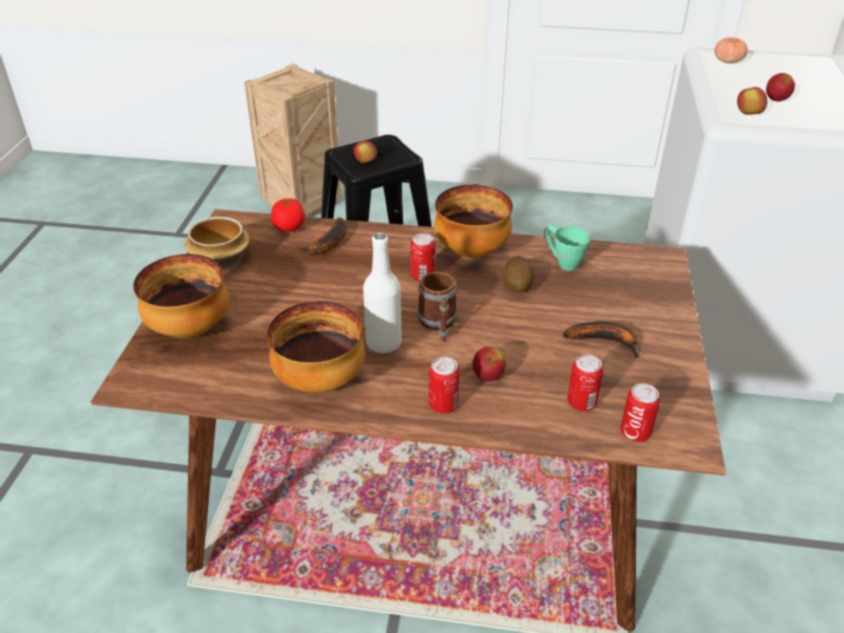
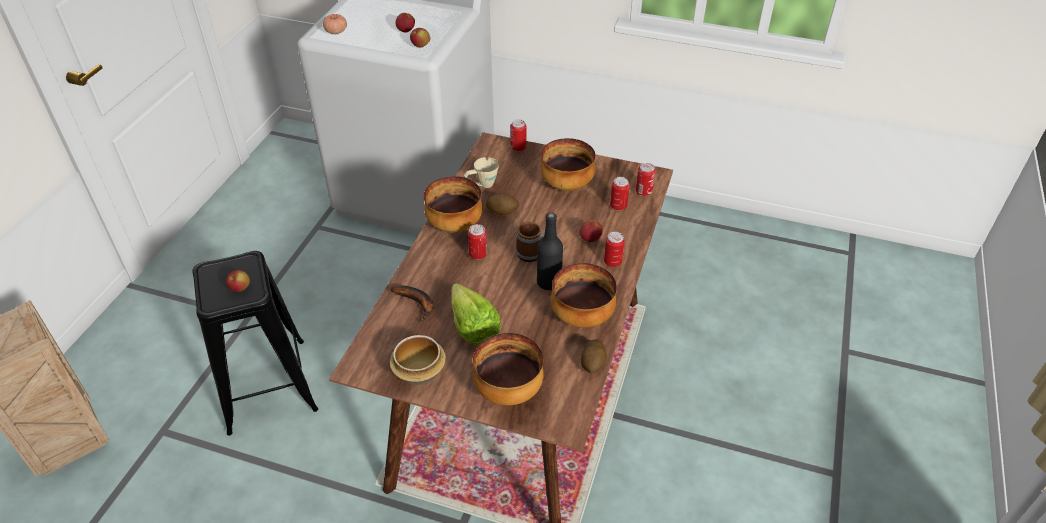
camera: 80 degrees left, 5 degrees up
tomato [271,198,305,232] -> none
white bottle [363,233,402,354] -> black bottle [537,213,563,290]
green mug [544,224,591,271] -> beige mug [464,157,499,188]
banana [563,322,640,358] -> bowl [540,138,596,192]
none -> lettuce [452,283,501,345]
none -> can [510,119,526,151]
none -> potato [581,339,607,373]

